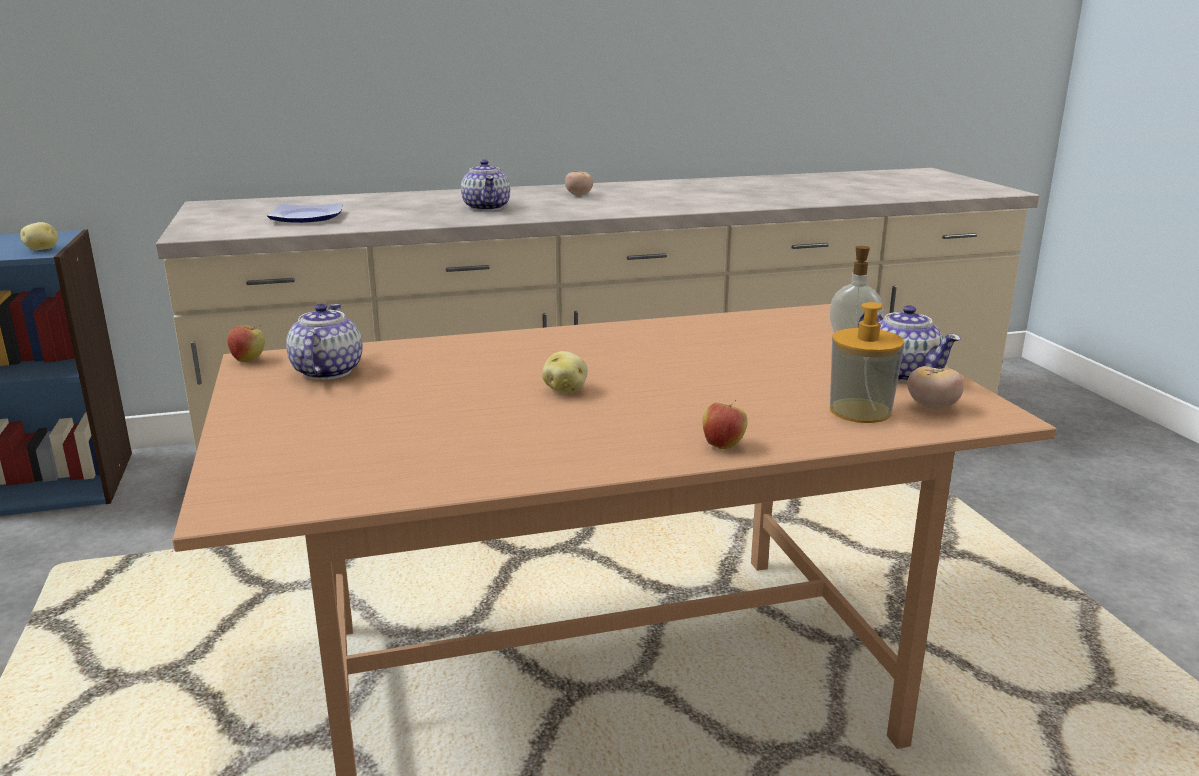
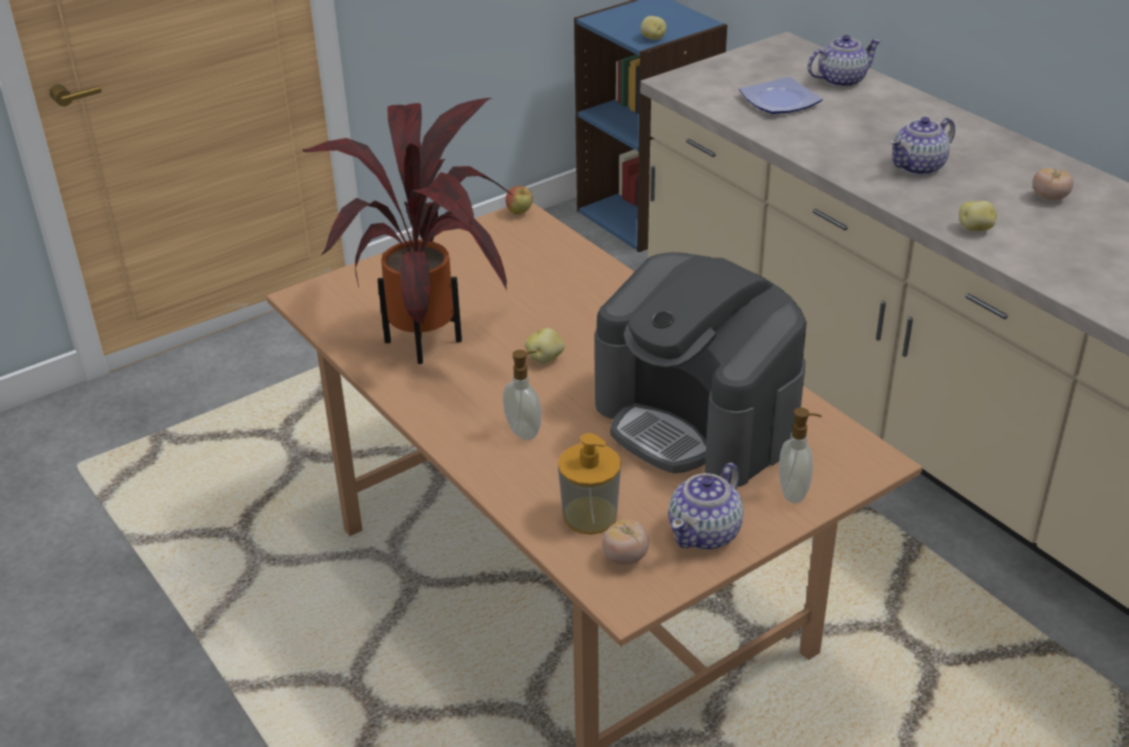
camera: 70 degrees right, 15 degrees up
teapot [286,303,363,380] -> teapot moved to [807,35,881,87]
apple [702,399,748,449] -> none
none -> potted plant [303,98,512,364]
none -> soap dispenser [503,350,542,440]
none -> coffee machine [595,252,806,487]
none -> potato [959,201,997,231]

